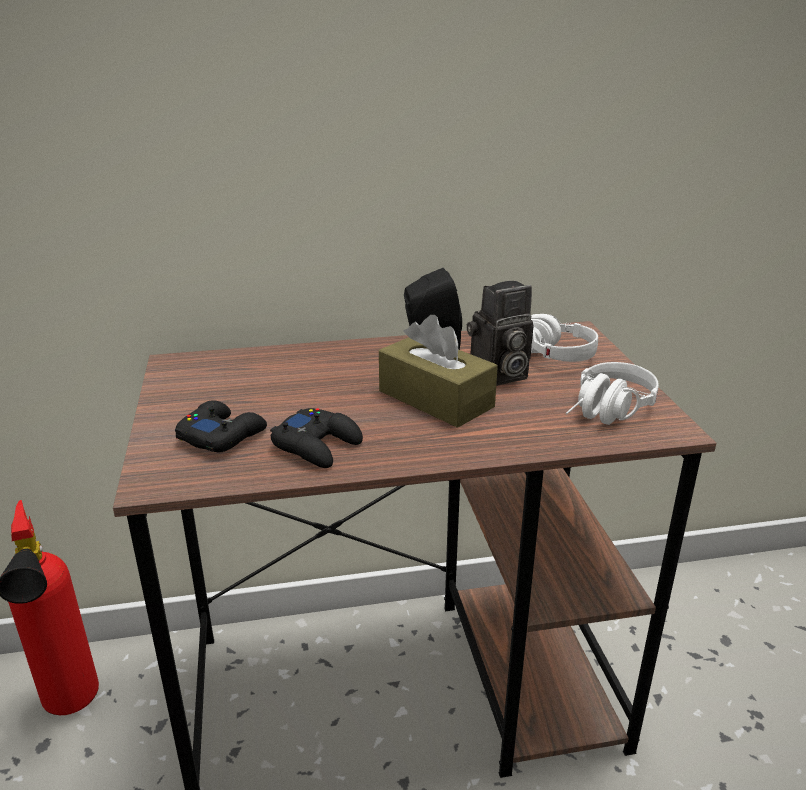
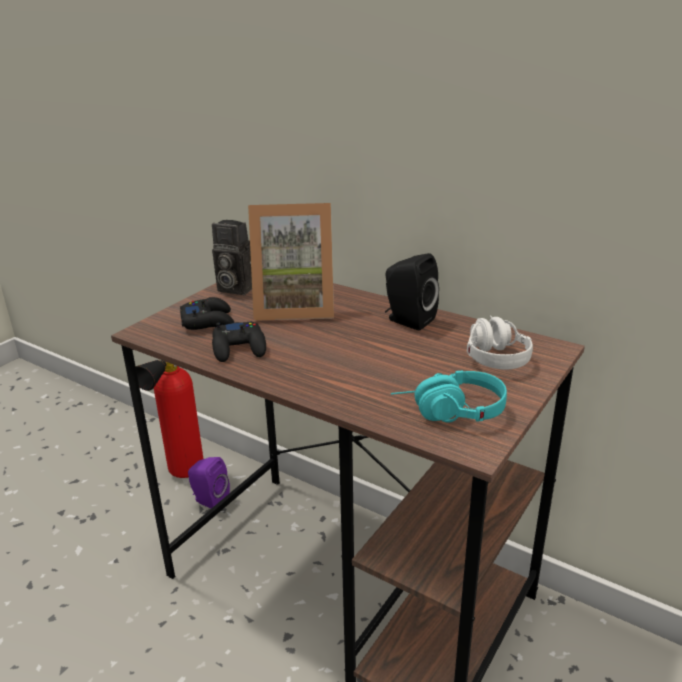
camera: 45 degrees right, 0 degrees up
brown tissue box [379,315,498,428] -> none
camera [467,281,534,386] -> camera moved to [212,220,252,295]
white headphones [566,362,659,425] -> turquoise headphones [391,371,507,423]
none -> purple speaker [188,457,230,509]
none -> picture frame [248,203,334,321]

